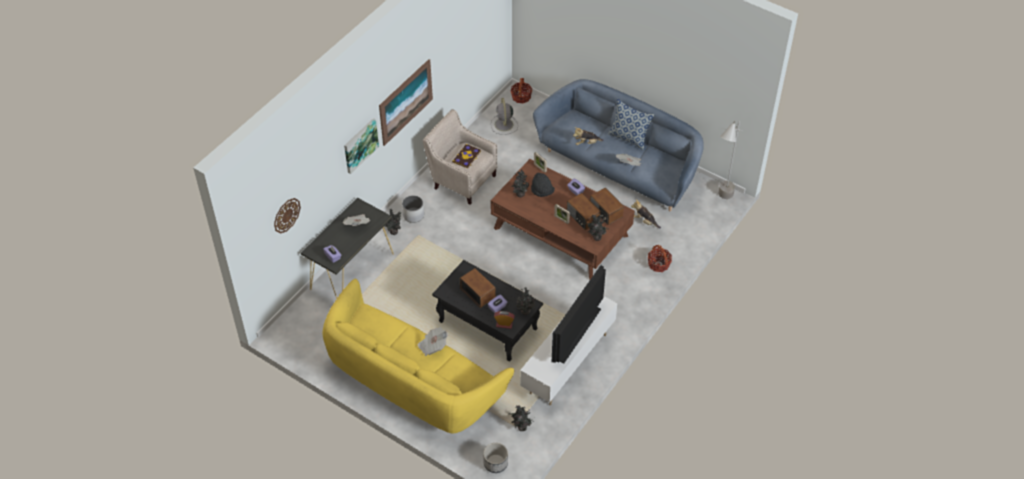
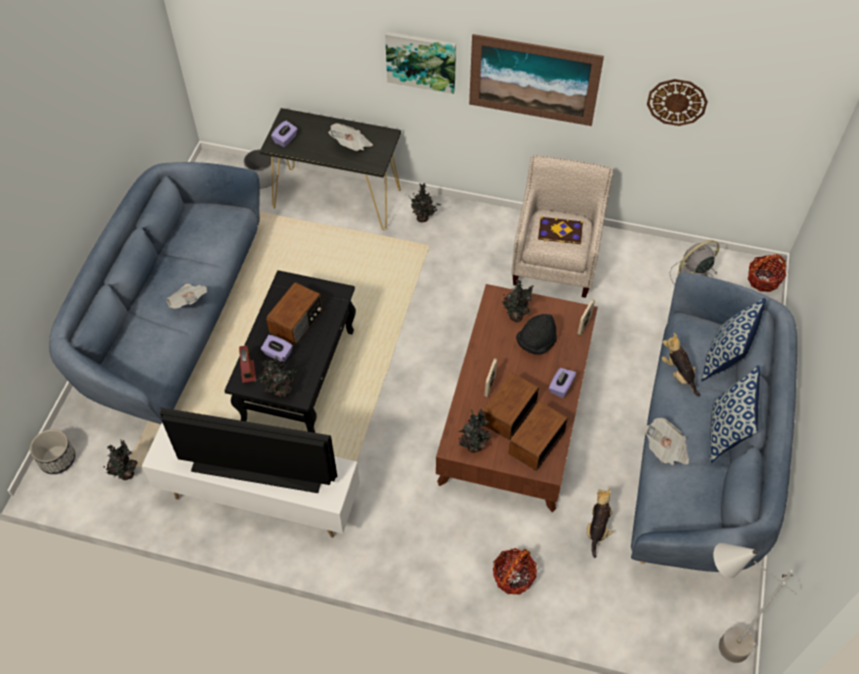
camera: 70 degrees right, 5 degrees up
wall clock [274,198,301,234] -> wall clock moved to [647,79,708,126]
yellow sofa [322,278,514,434] -> blue sofa [49,162,260,426]
white planter [402,195,424,223] -> white planter moved to [243,149,277,188]
none -> pillow [701,297,766,382]

